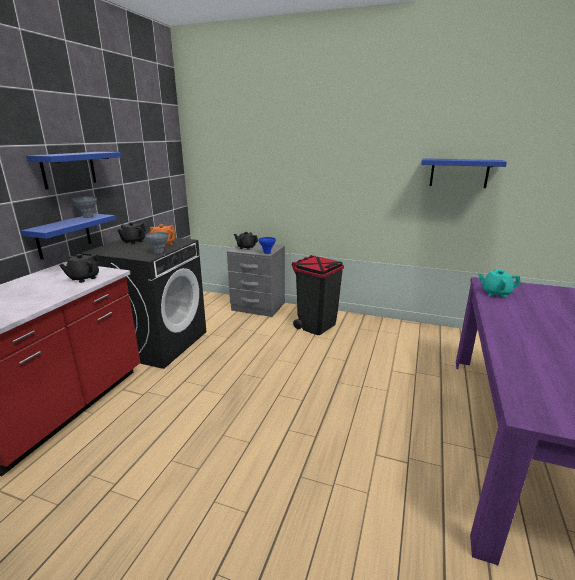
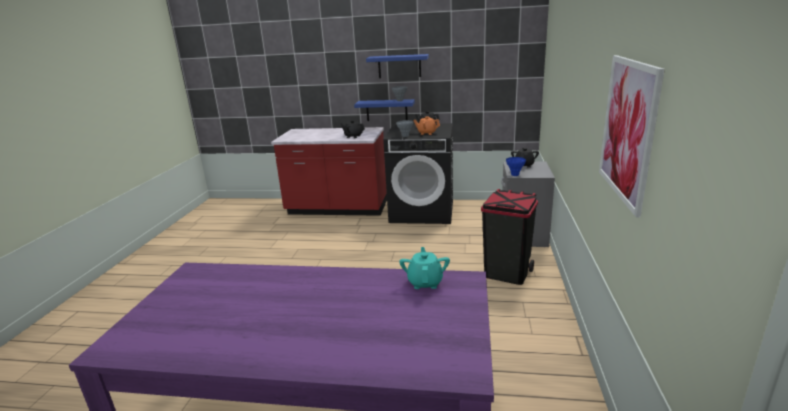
camera: 80 degrees right, 0 degrees up
blue shelf [421,158,507,188] -> picture [599,55,665,218]

